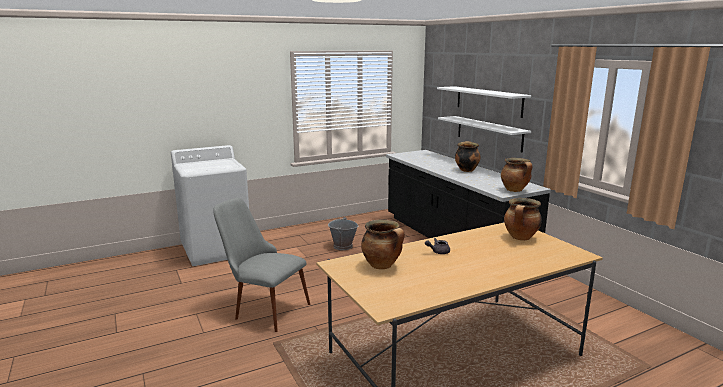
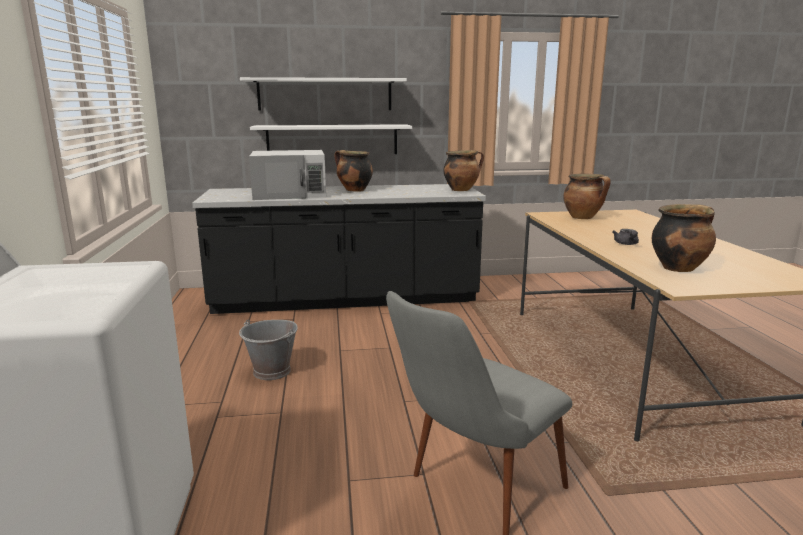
camera: 70 degrees left, 0 degrees up
none -> white microwave [249,150,326,200]

